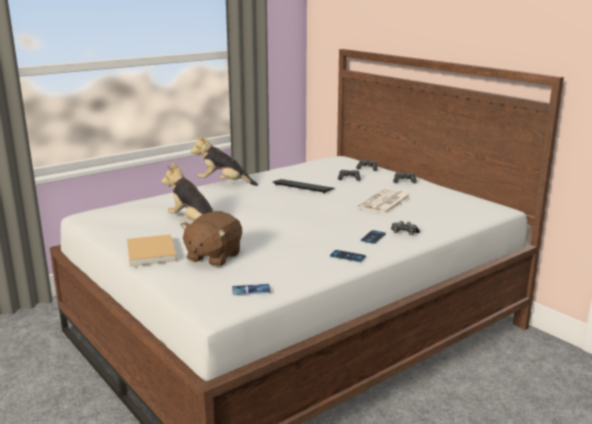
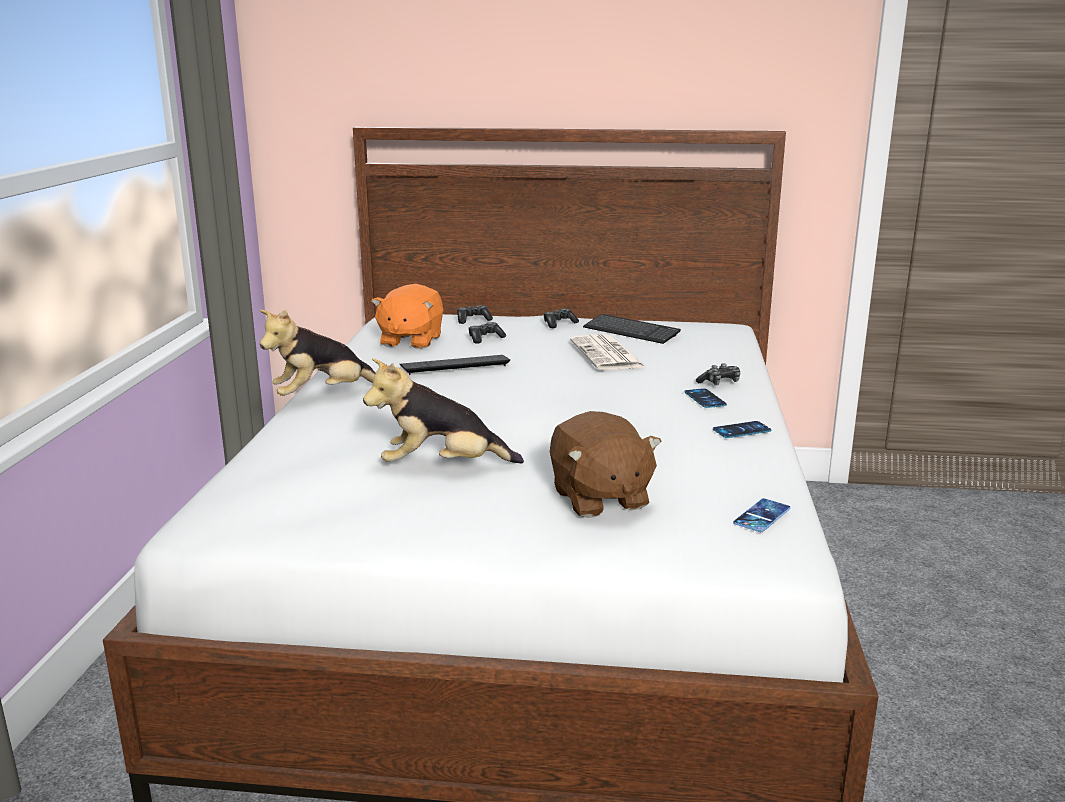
camera: 45 degrees left, 0 degrees up
beige book [127,234,177,266] -> none
none -> orange plush toy [372,284,443,349]
none -> keyboard [583,314,681,344]

